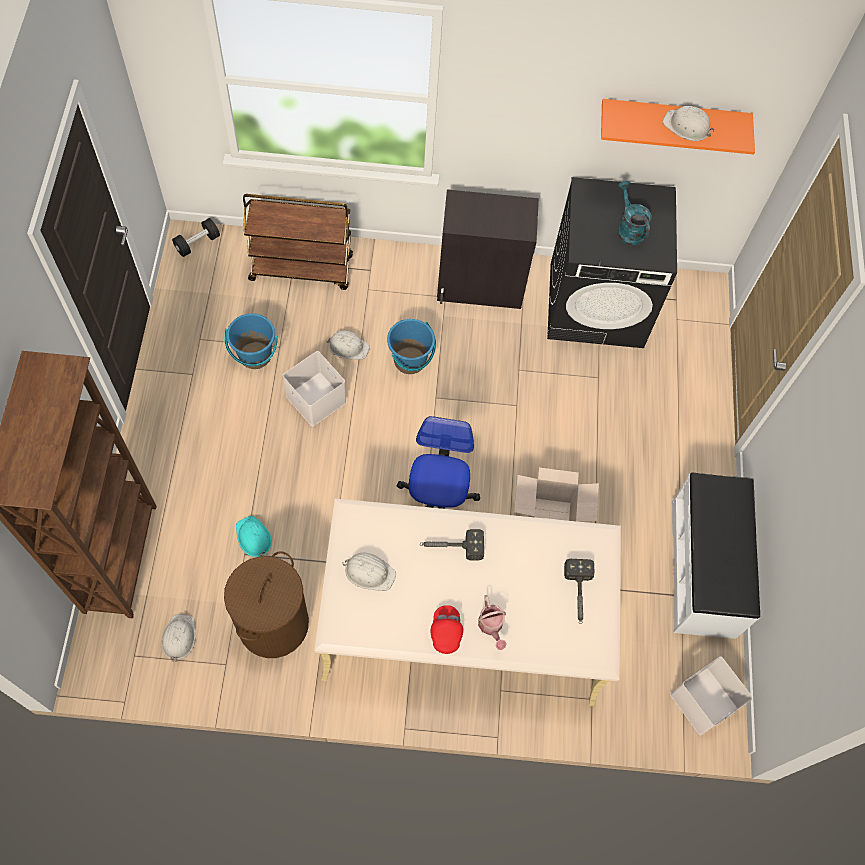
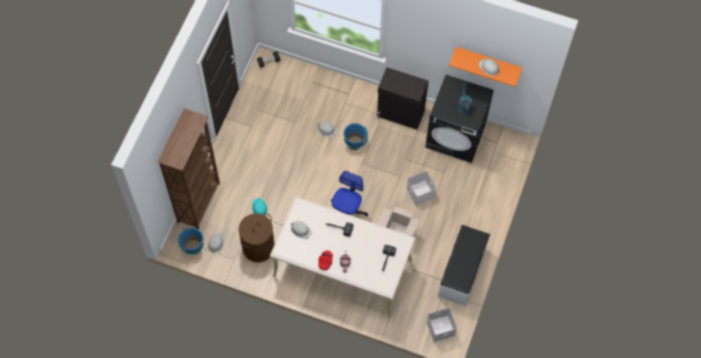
camera: 20 degrees right, 0 degrees up
blue bucket [225,313,278,369] -> blue bucket moved to [178,228,204,255]
brown cart [243,194,353,290] -> none
white storage box [283,351,346,426] -> white storage box moved to [406,171,436,206]

